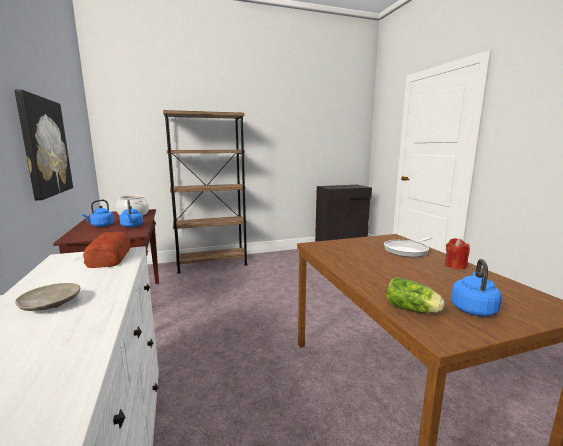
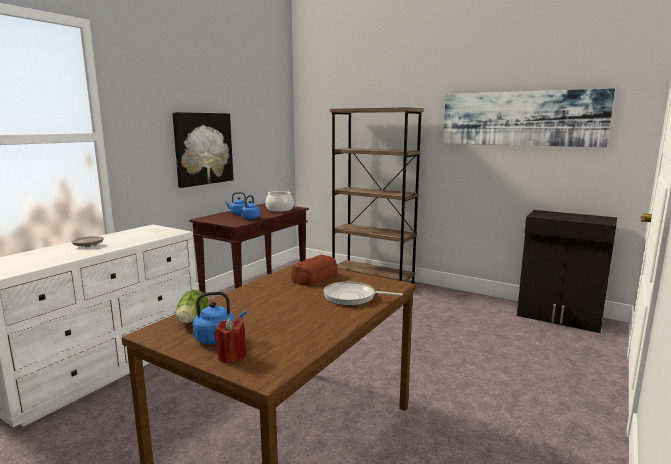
camera: 50 degrees right, 0 degrees up
bread [83,232,131,268] -> bread moved to [291,255,338,286]
red candle [445,238,470,269] -> red candle moved to [214,318,247,364]
none -> picture [443,88,615,147]

